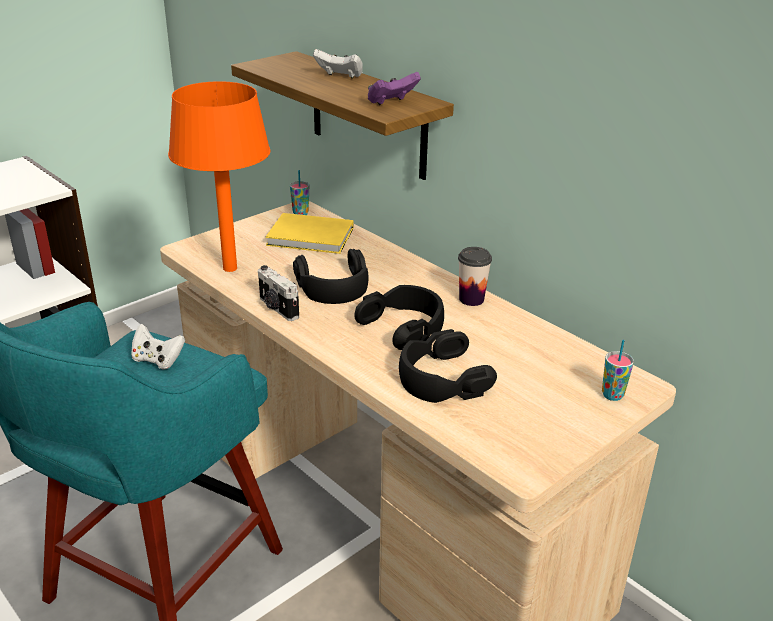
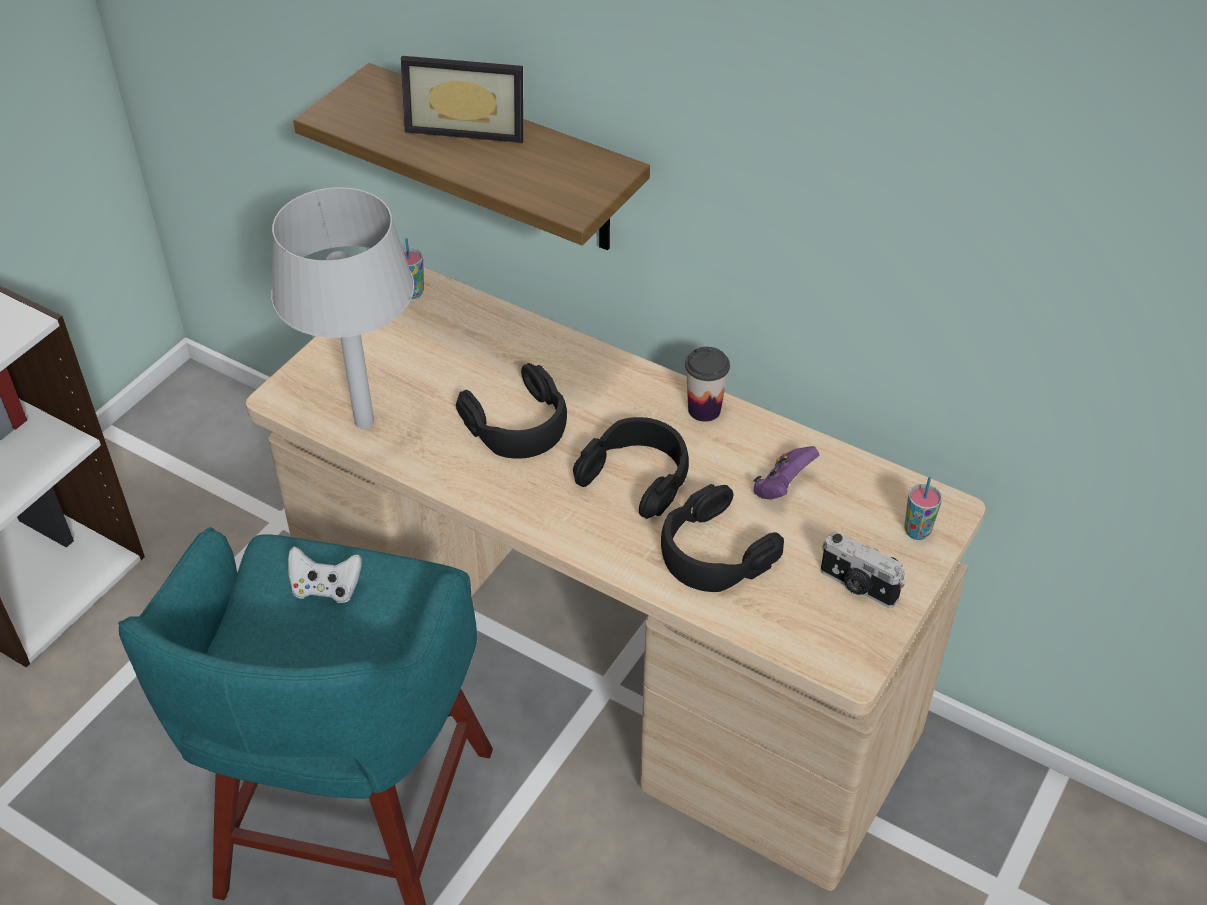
camera: 15 degrees left, 15 degrees up
orange table lamp [168,81,271,272] -> grey table lamp [271,187,414,429]
camera [258,265,299,321] -> camera moved to [821,531,905,608]
yellow book [265,213,353,254] -> none
white game controller [313,49,363,78] -> picture frame [401,56,523,143]
purple game controller [368,72,421,105] -> purple game controller moved to [754,446,819,500]

